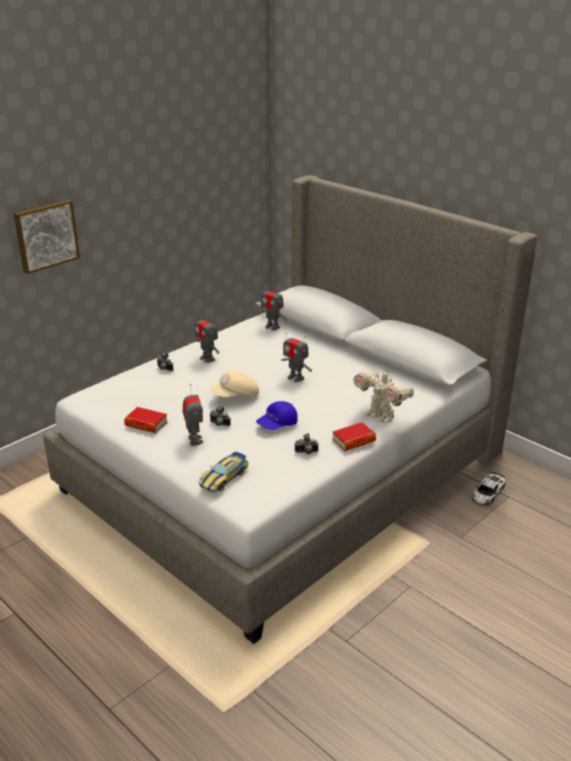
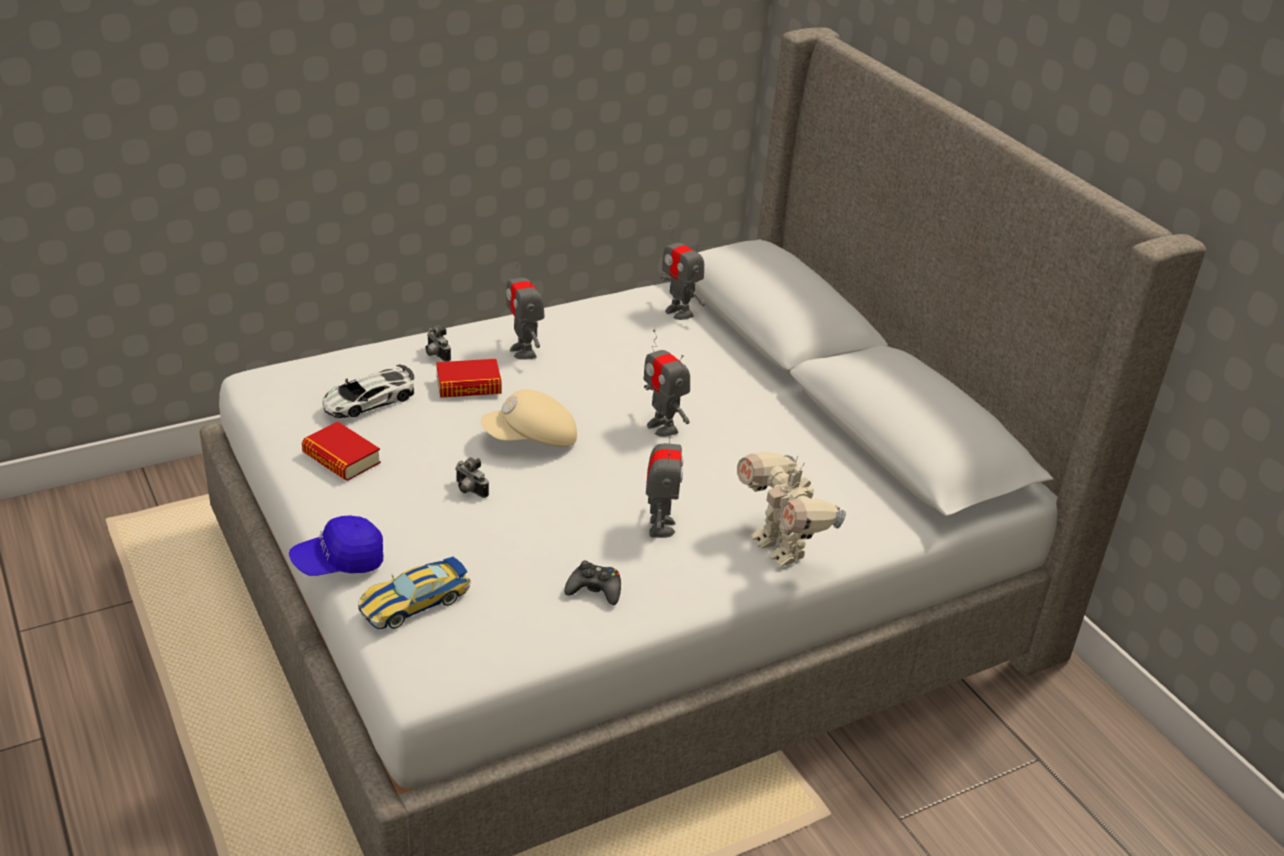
camera: 15 degrees right, 5 degrees up
picture [14,199,80,274] -> none
toy robot [183,384,203,446] -> toy robot moved to [646,423,683,538]
blue cap [256,401,298,430] -> blue cap moved to [289,515,384,576]
camera [295,433,318,454] -> black game controller [564,561,621,605]
book [332,422,376,451] -> book moved to [436,359,502,398]
toy car [472,472,505,506] -> toy car moved to [322,364,415,418]

